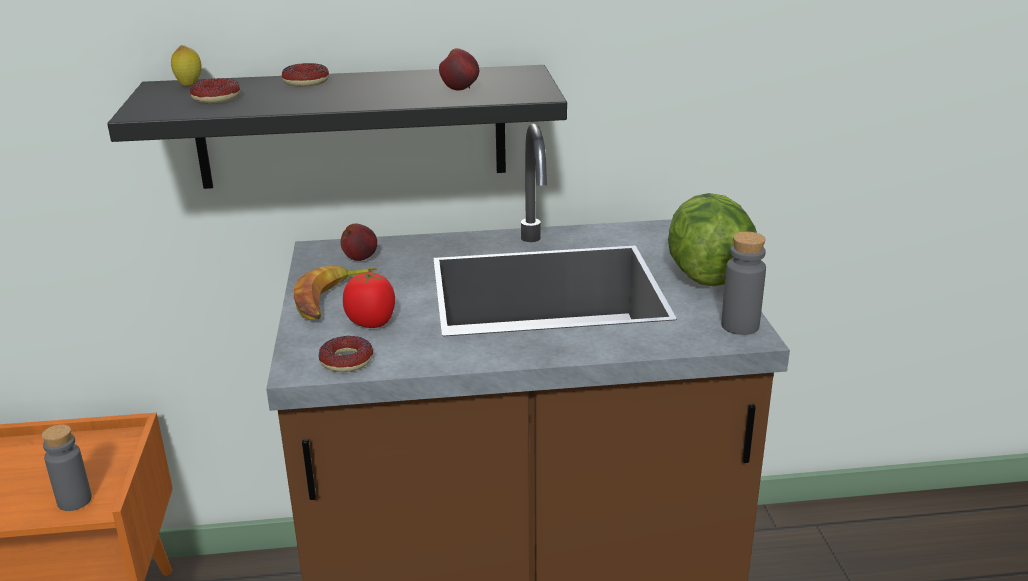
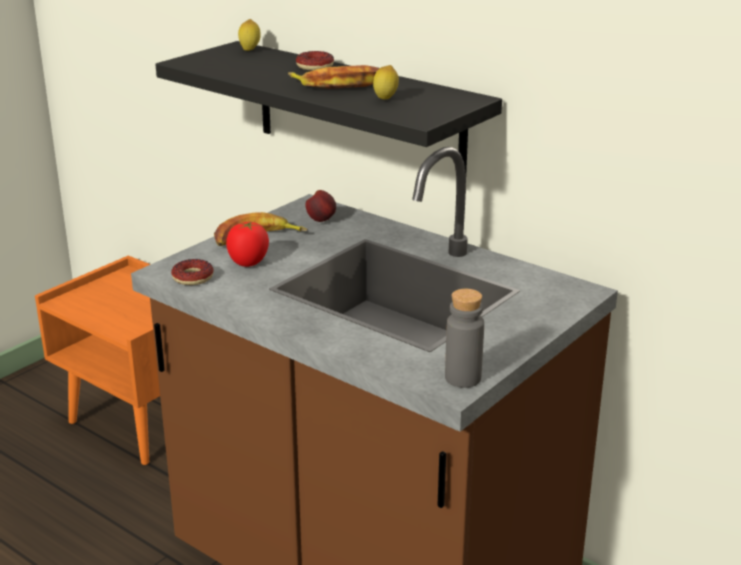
camera: 45 degrees right, 0 degrees up
grey bottle [42,424,92,511] -> none
donut [190,78,240,103] -> none
apple [439,48,479,90] -> lemon [373,65,399,100]
lettuce [668,193,757,286] -> none
none -> banana [288,65,380,89]

